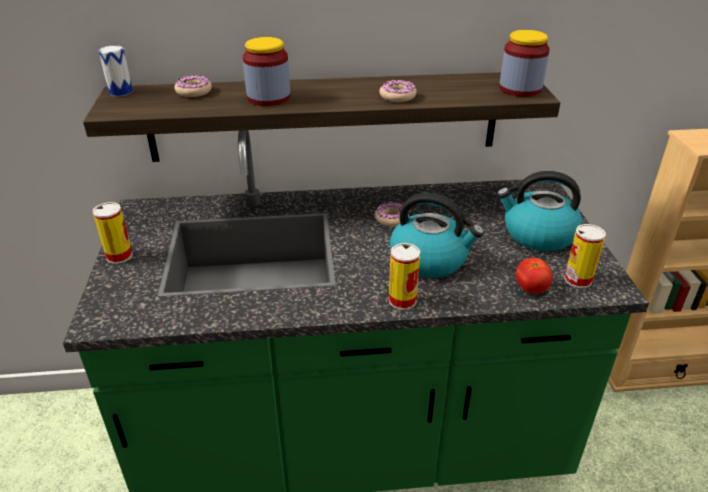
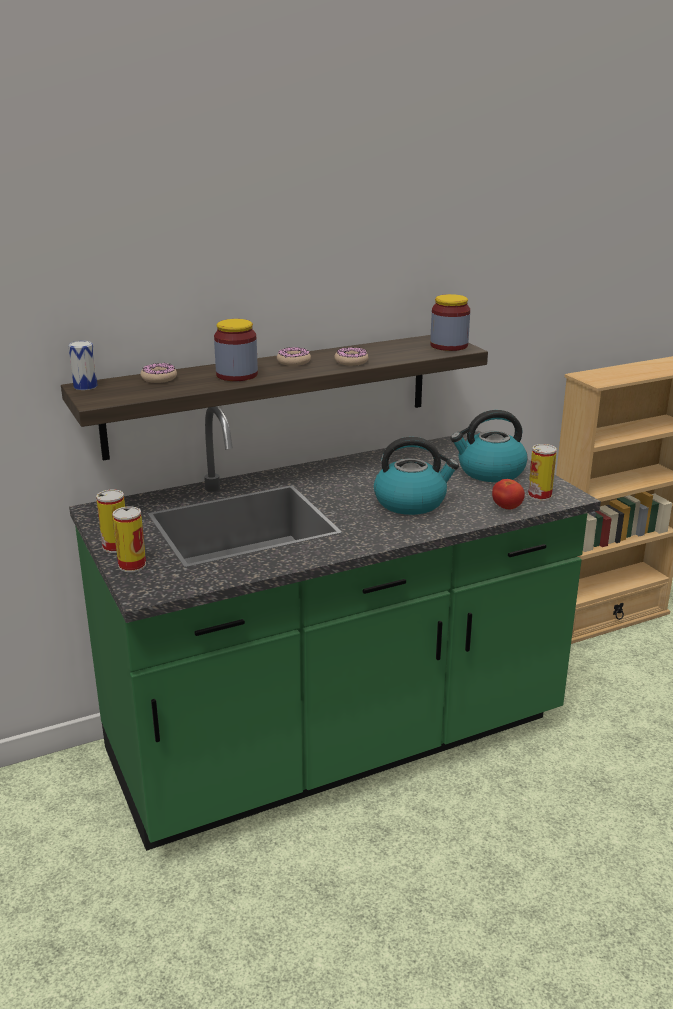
camera: 20 degrees left, 10 degrees down
donut [375,202,409,227] -> donut moved to [277,347,311,366]
can [389,243,420,310] -> can moved to [112,506,146,572]

